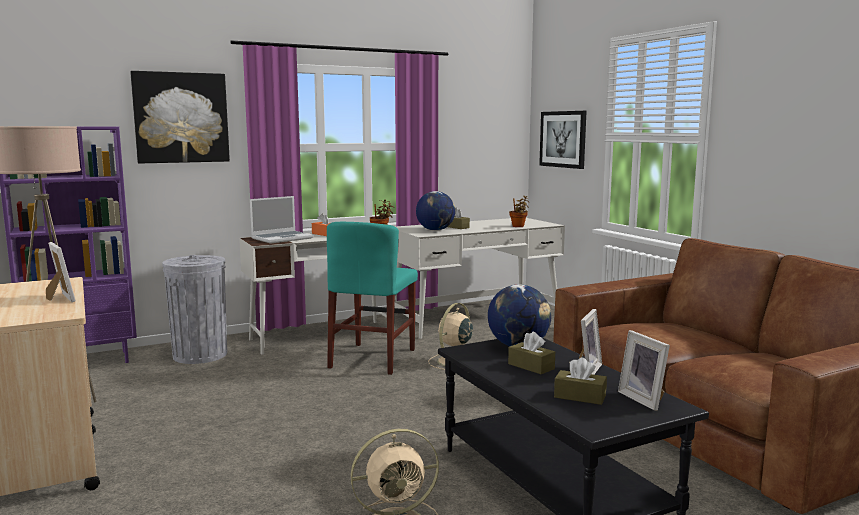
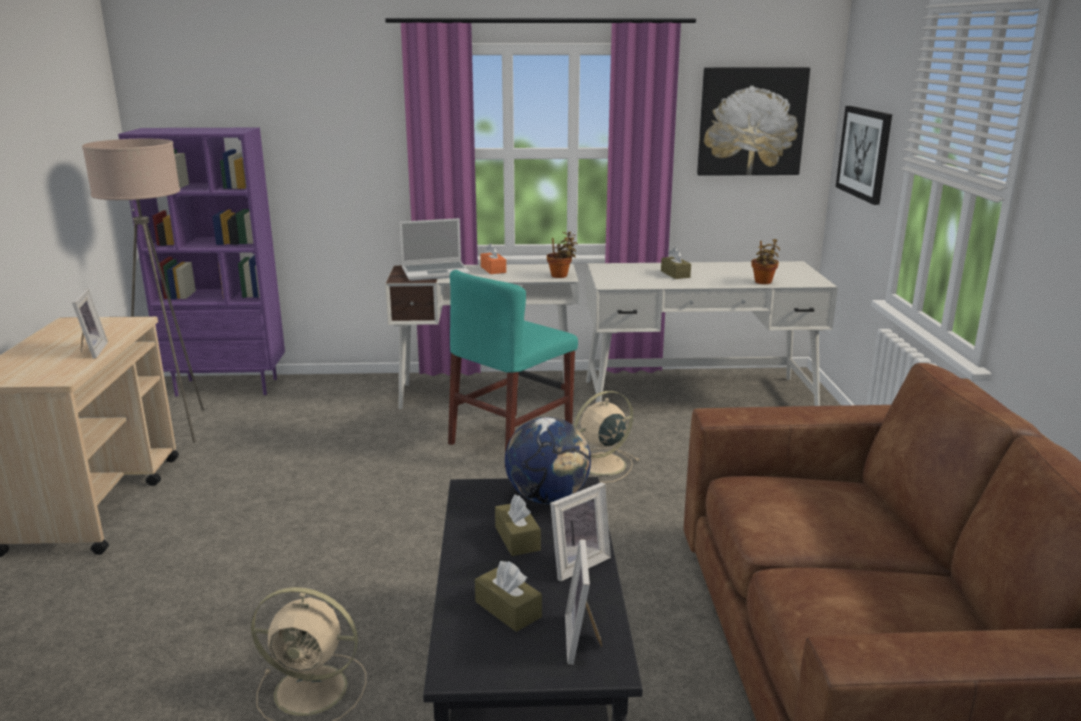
camera: 25 degrees right, 10 degrees up
picture [130,71,230,163] -> picture moved to [697,67,810,176]
grey trash can [162,255,227,364] -> none
globe [416,191,455,231] -> none

